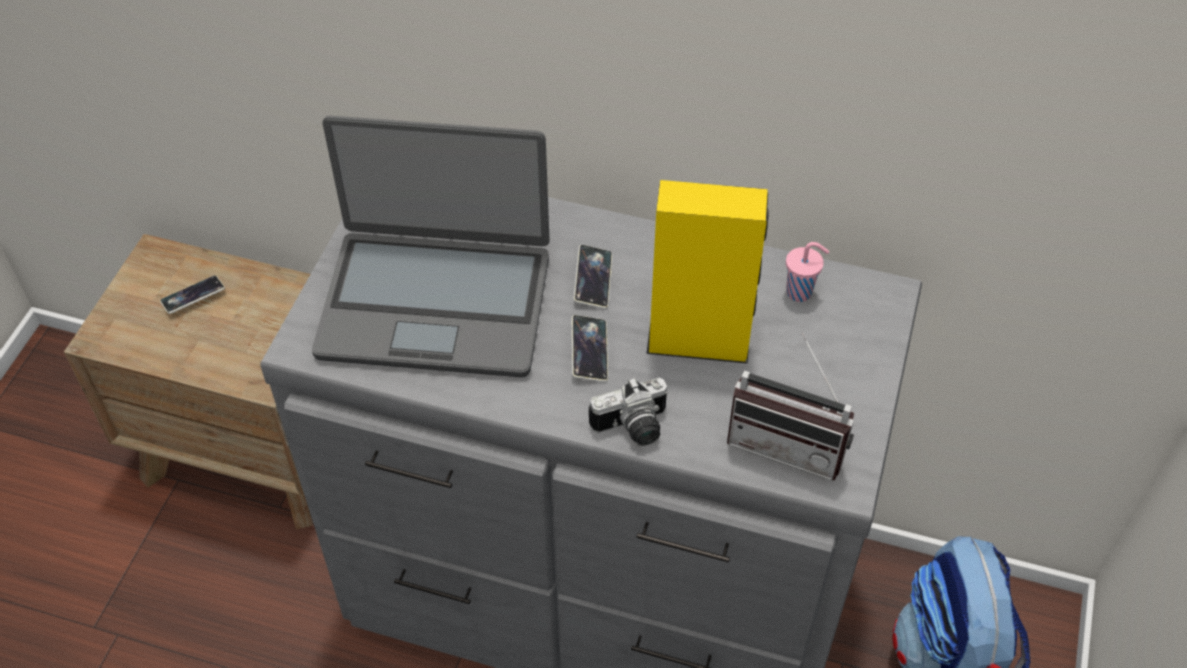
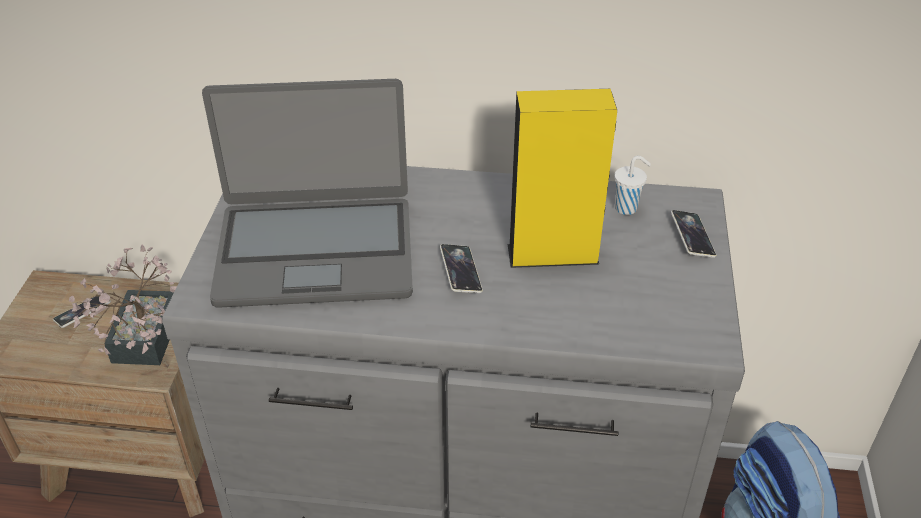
camera: 10 degrees left, 10 degrees down
phone [574,245,612,309] -> phone moved to [671,210,716,258]
camera [589,378,667,446] -> none
radio [727,333,854,481] -> none
pink cup [786,242,829,302] -> white cup [614,156,651,215]
none -> potted plant [69,244,177,365]

